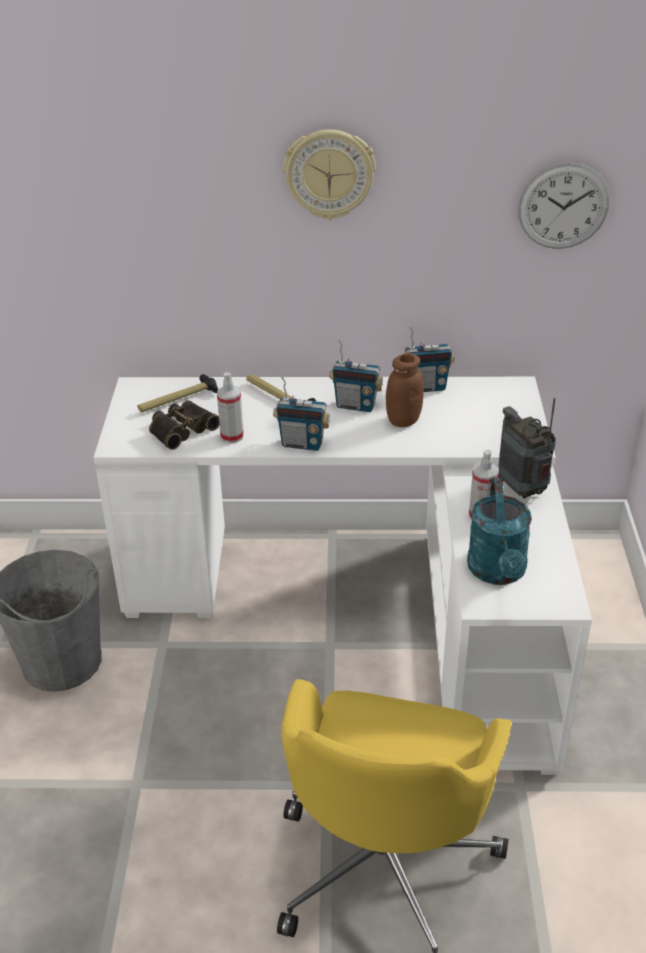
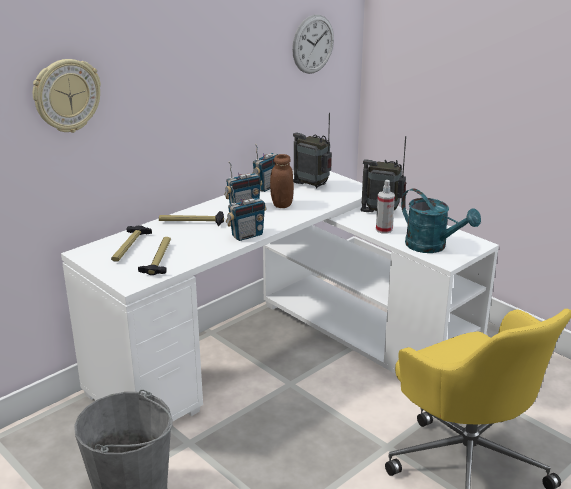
camera: 45 degrees left, 10 degrees down
binoculars [149,400,220,450] -> hammer [138,237,171,275]
spray bottle [217,372,244,443] -> none
wall clock [283,129,376,220] -> wall clock moved to [33,59,101,133]
none -> radio [293,113,332,188]

